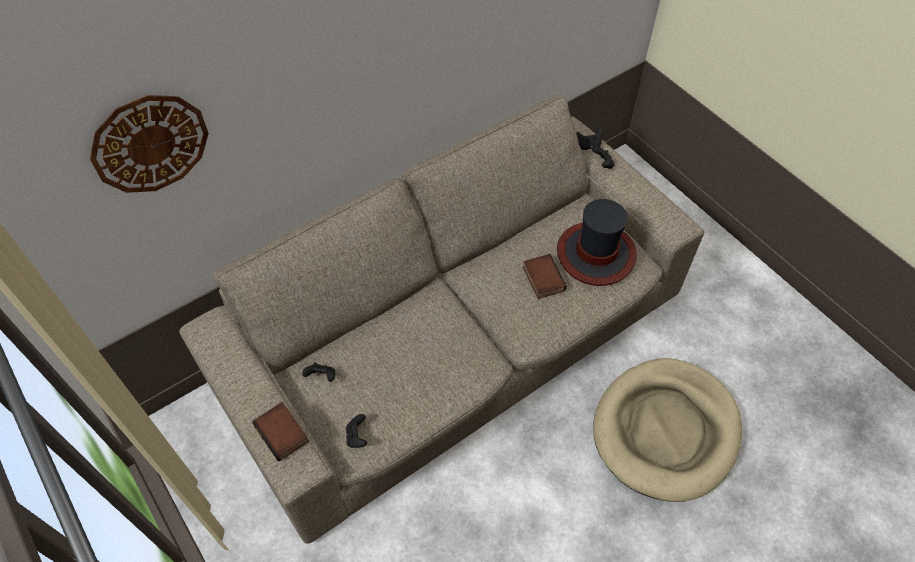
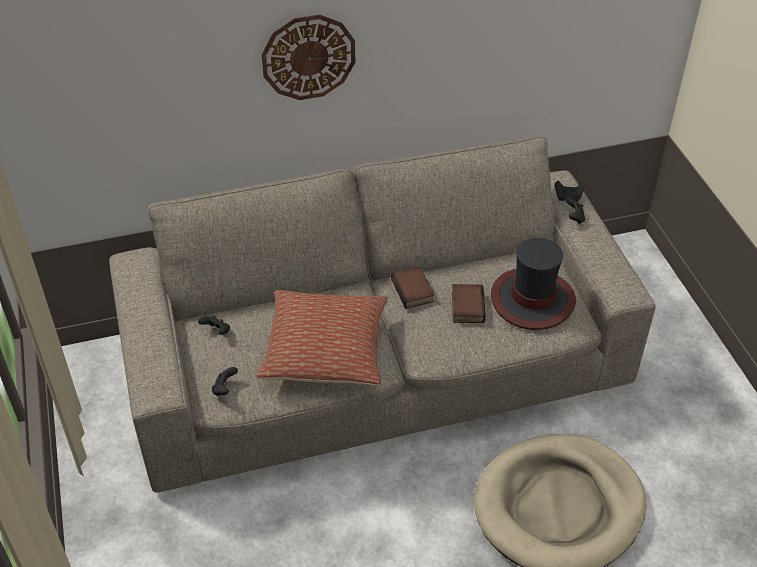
camera: 20 degrees right, 10 degrees down
wall clock [90,95,209,193] -> wall clock moved to [261,14,355,100]
book [253,402,309,461] -> book moved to [391,266,434,309]
none -> pillow [256,290,388,386]

